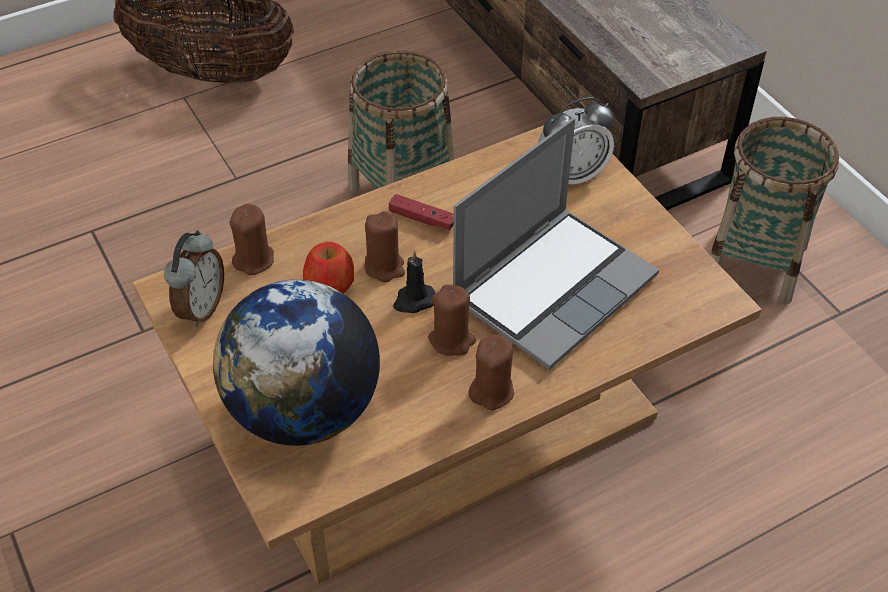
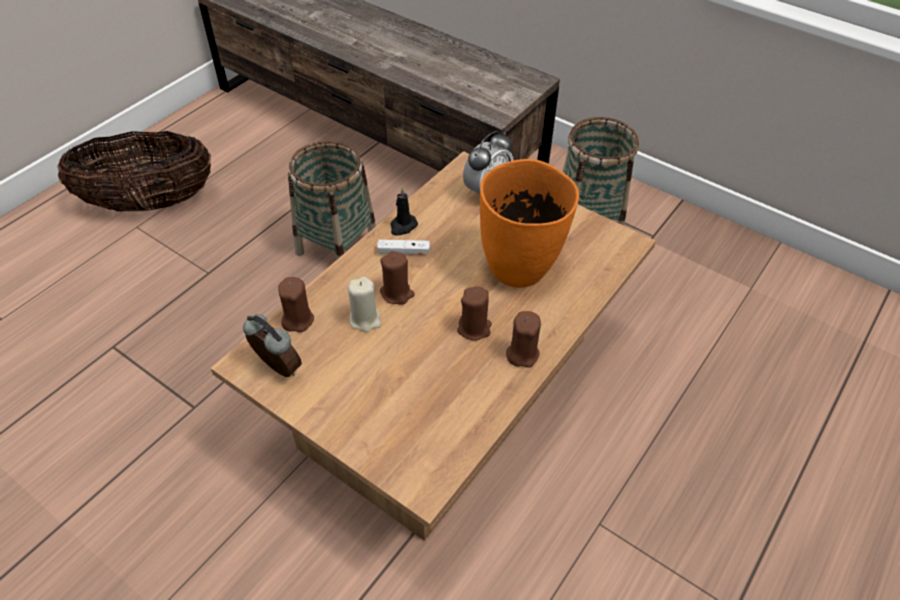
camera: 25 degrees left, 0 degrees up
alarm clock [164,230,224,327] -> alarm clock turned 45 degrees counterclockwise [243,314,302,377]
globe [213,280,380,446] -> none
apple [303,242,354,294] -> beige candle [348,277,381,332]
red game controller [388,194,454,230] -> white game controller [377,240,430,254]
black candle [393,250,435,313] -> black candle moved to [390,188,418,236]
laptop [453,118,659,370] -> orange vase [480,159,579,288]

